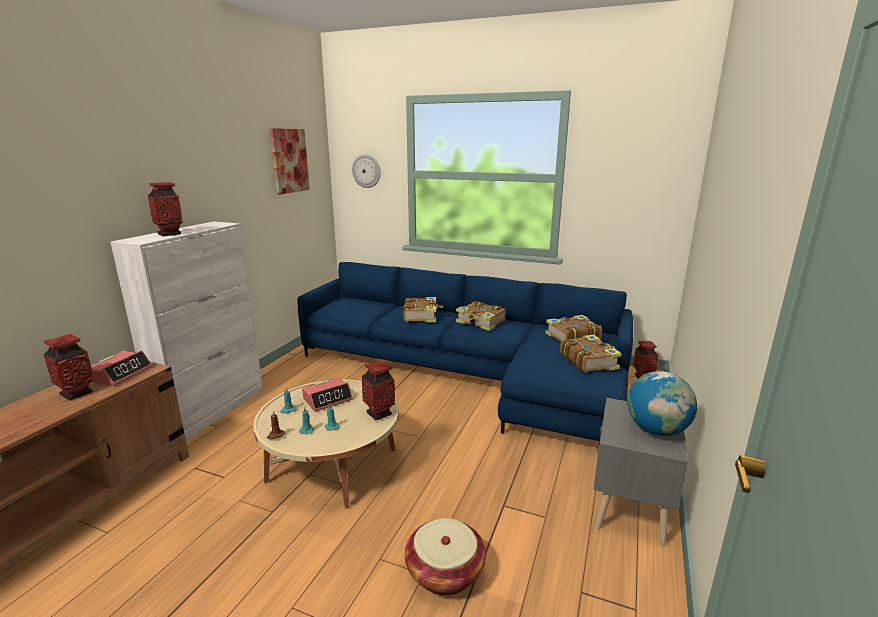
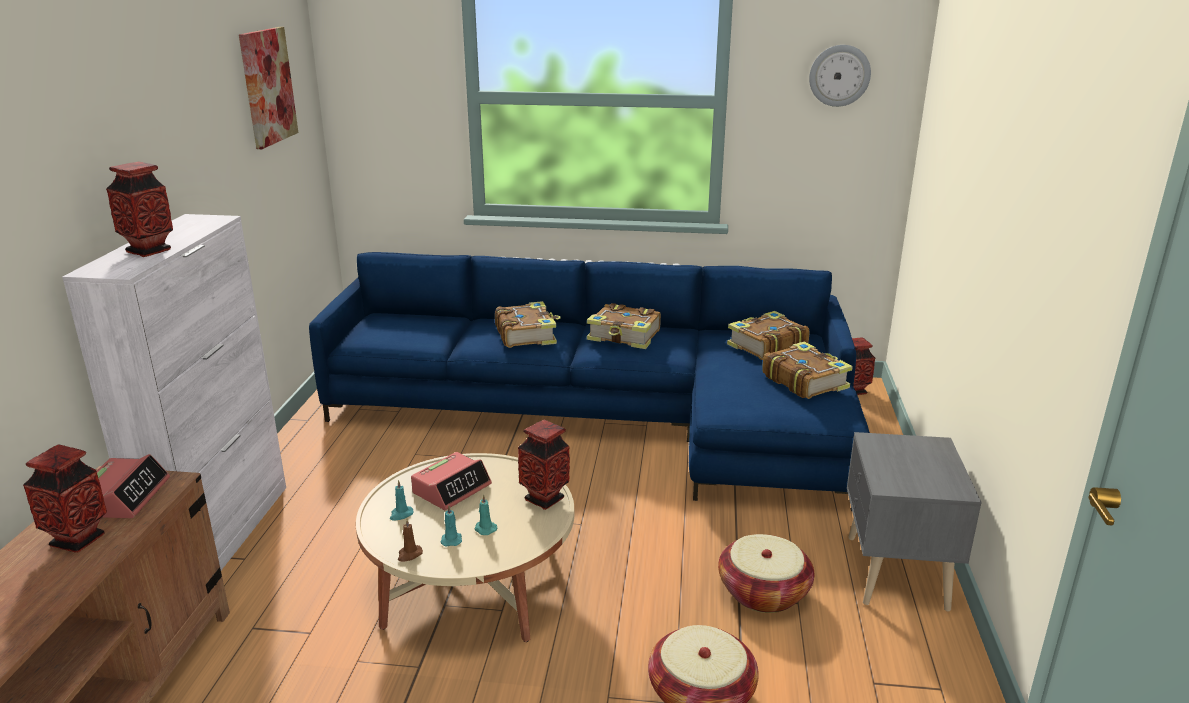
camera: 15 degrees left, 5 degrees up
wall clock [352,154,381,188] -> wall clock moved to [809,45,871,107]
globe [627,371,697,436] -> none
none -> basket [718,534,814,613]

